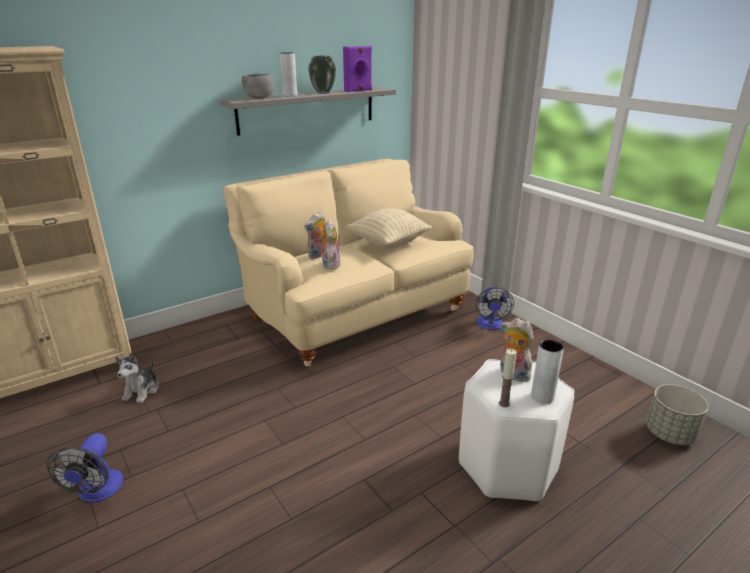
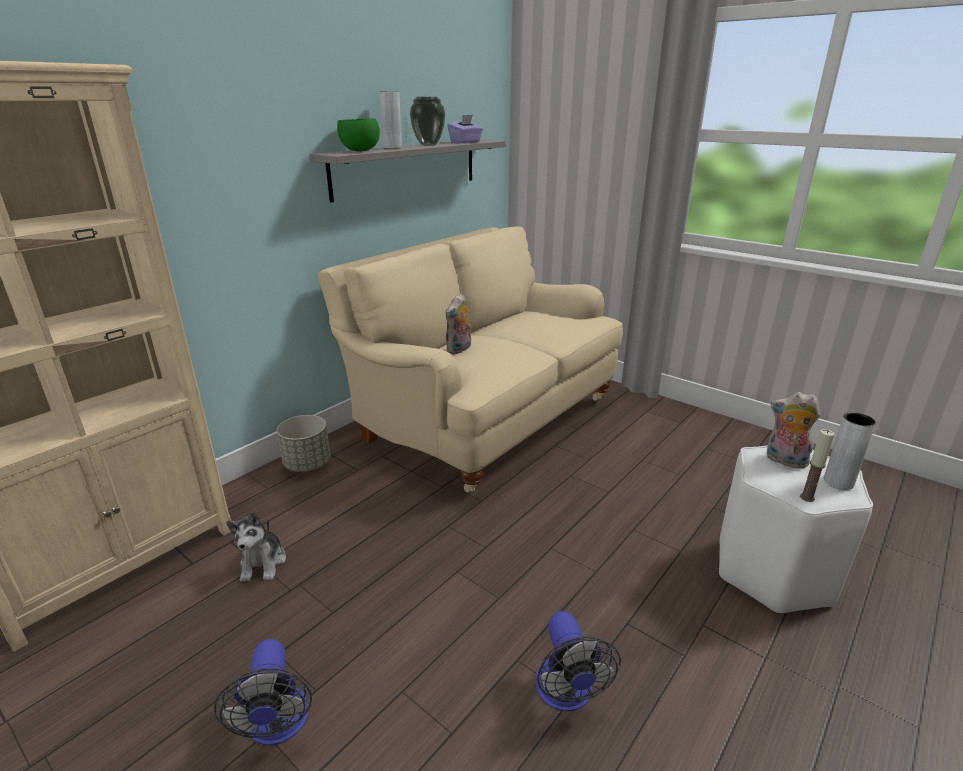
camera: 15 degrees left, 0 degrees up
grey bowl [242,74,274,99] -> green bowl [337,118,380,151]
plush toy [318,220,341,270] -> none
purple speaker [343,46,372,92] -> purple tissue box [448,115,483,143]
beige pillow [346,208,432,248] -> none
fan [475,287,514,329] -> fan moved to [535,611,621,711]
grey planter [646,384,709,445] -> grey planter moved to [277,415,330,472]

